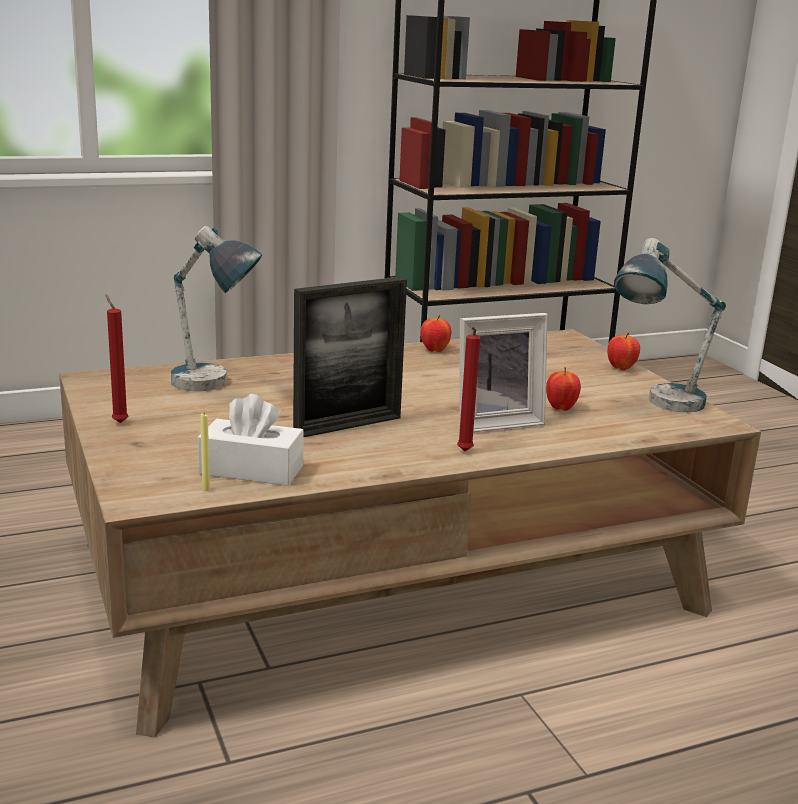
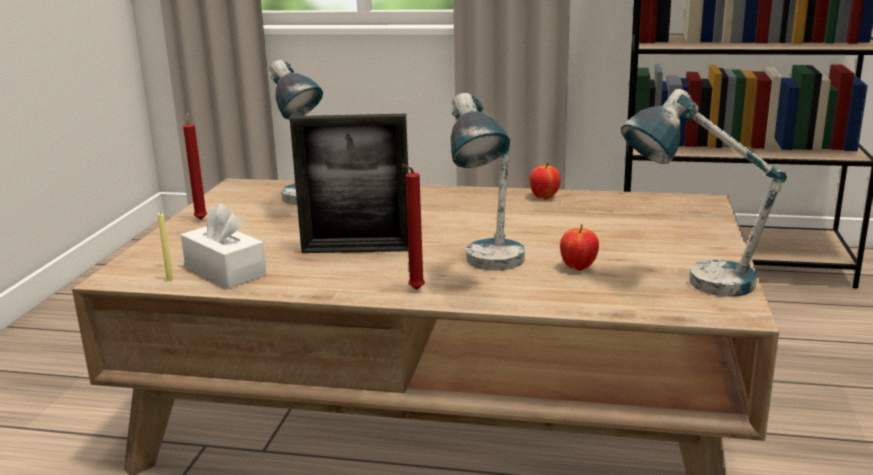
camera: 35 degrees right, 0 degrees up
picture frame [459,313,548,432] -> table lamp [451,93,525,271]
apple [607,333,640,370] -> none

